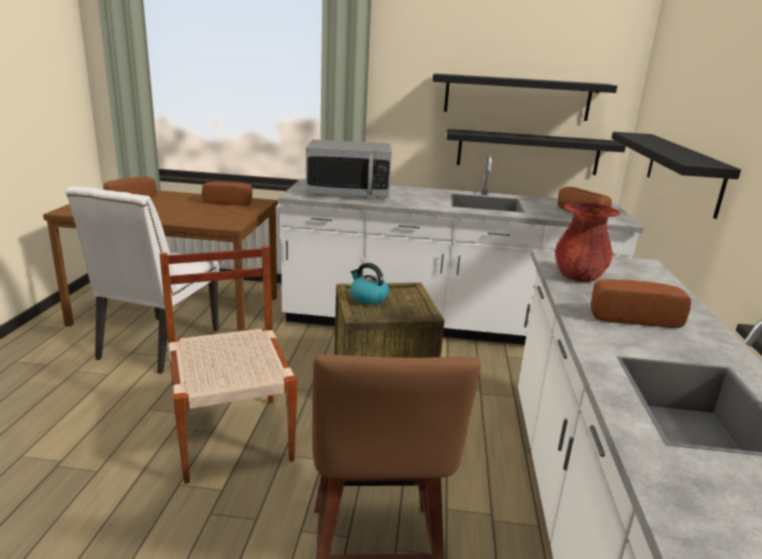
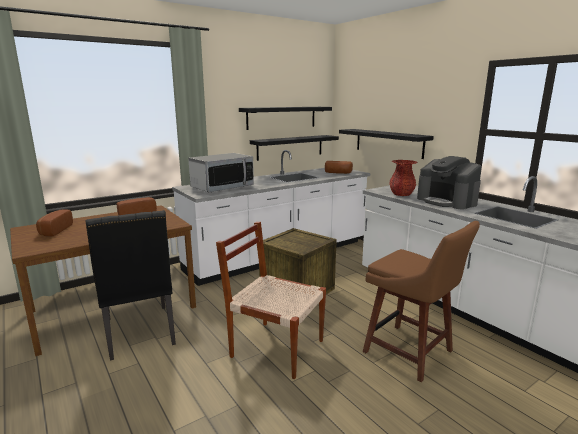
camera: 40 degrees left, 5 degrees down
white chair [65,186,220,374] -> black chair [85,210,176,361]
kettle [350,263,389,305] -> none
bread [591,279,691,328] -> coffee machine [417,156,482,209]

